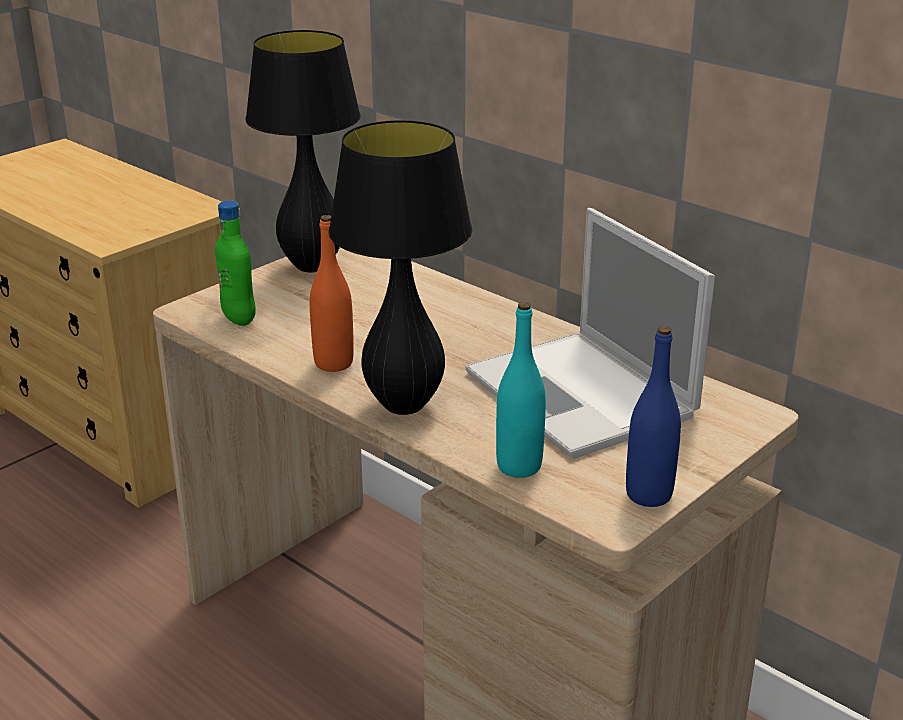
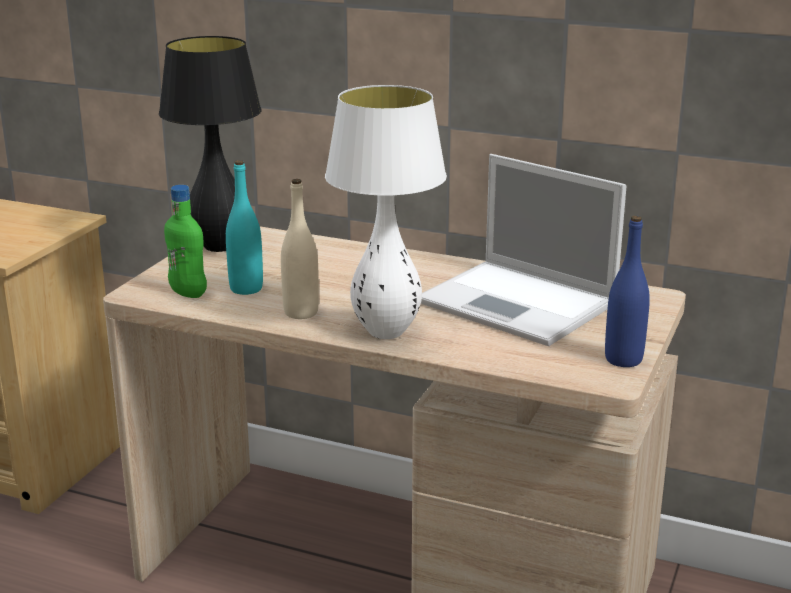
camera: 20 degrees left, 5 degrees down
orange bottle [310,215,354,372] -> beige bottle [281,179,319,319]
black table lamp [328,120,472,415] -> white table lamp [325,85,447,339]
turquoise bottle [496,302,546,478] -> turquoise bottle moved to [226,160,263,295]

